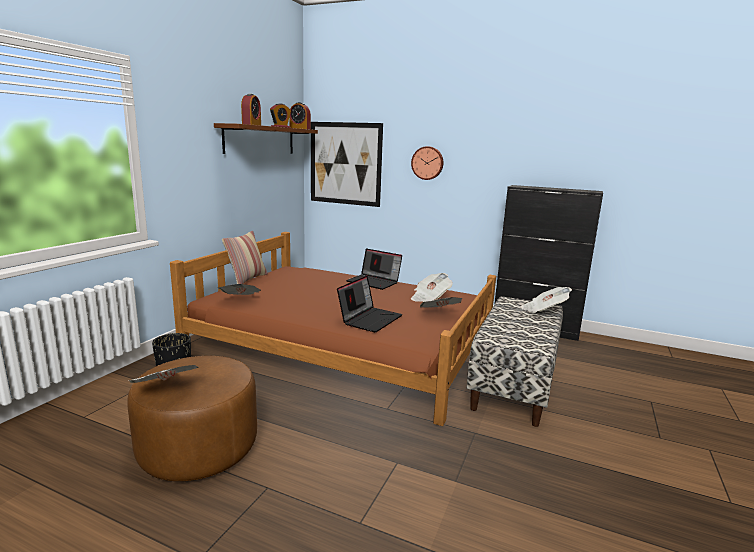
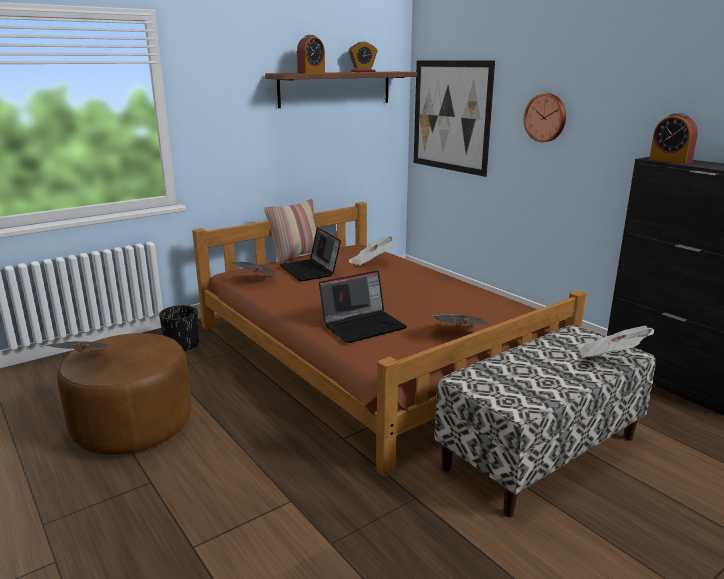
camera: 30 degrees right, 5 degrees up
alarm clock [289,102,311,129] -> alarm clock moved to [649,113,698,164]
laptop [346,249,402,290] -> laptop moved to [279,227,341,281]
newspaper [411,273,452,302] -> newspaper moved to [349,236,395,266]

